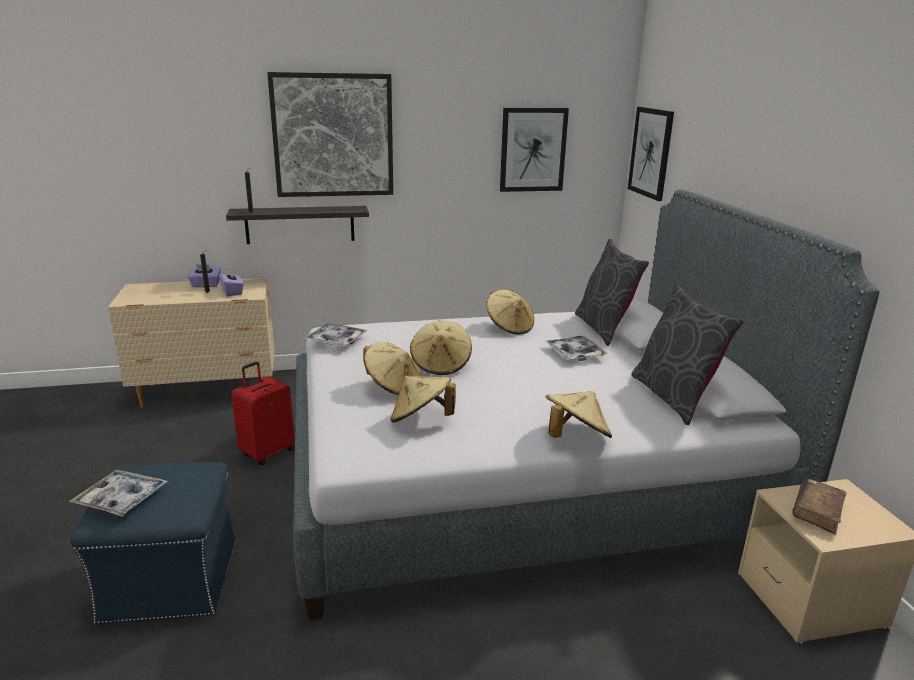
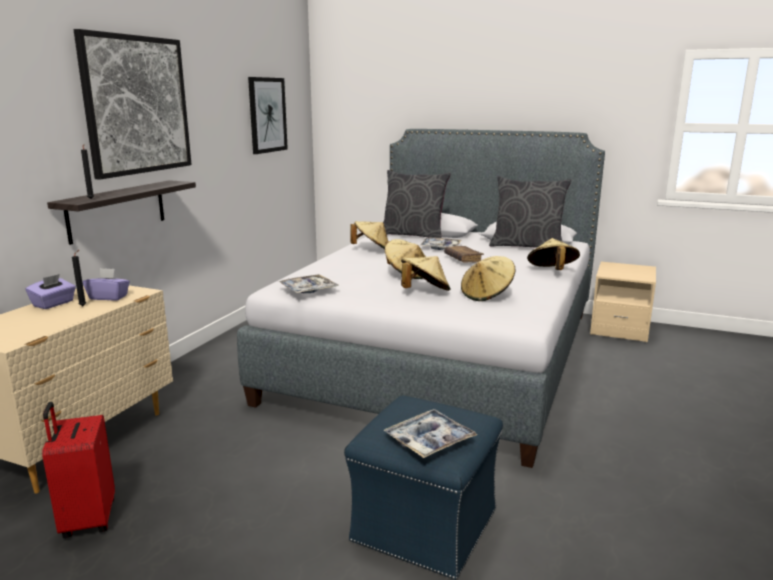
camera: 55 degrees left, 5 degrees down
red suitcase [231,362,295,465] -> red suitcase moved to [42,402,115,538]
picture [628,107,674,201] -> none
brown book [792,478,847,535] -> brown book moved to [444,246,484,263]

